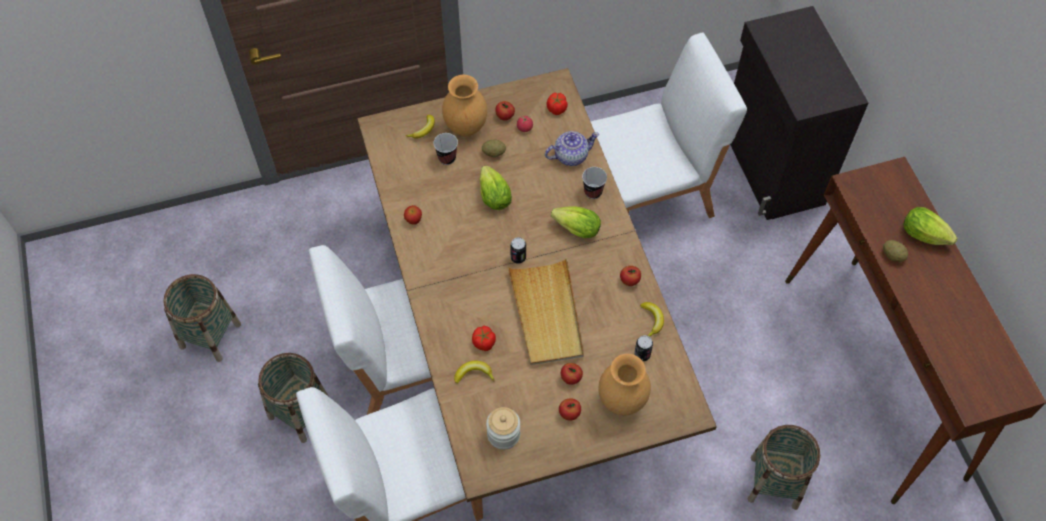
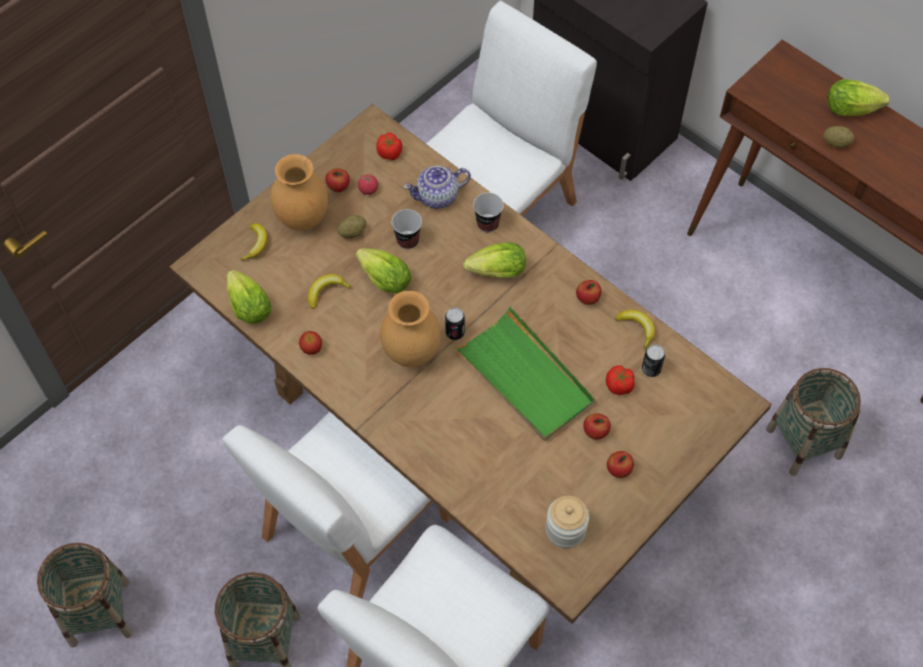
camera: 30 degrees left, 0 degrees up
cup [433,133,458,165] -> cup moved to [391,209,422,249]
banana [454,361,495,383] -> banana moved to [308,274,352,309]
tomato [472,326,496,351] -> tomato moved to [606,365,635,395]
beige tray [508,258,584,365] -> green tray [454,306,595,441]
teapot [545,131,599,166] -> teapot turned 150 degrees counterclockwise [403,166,471,209]
brown vase [599,354,651,415] -> brown vase moved to [380,291,441,367]
none -> lettuce [227,270,271,324]

